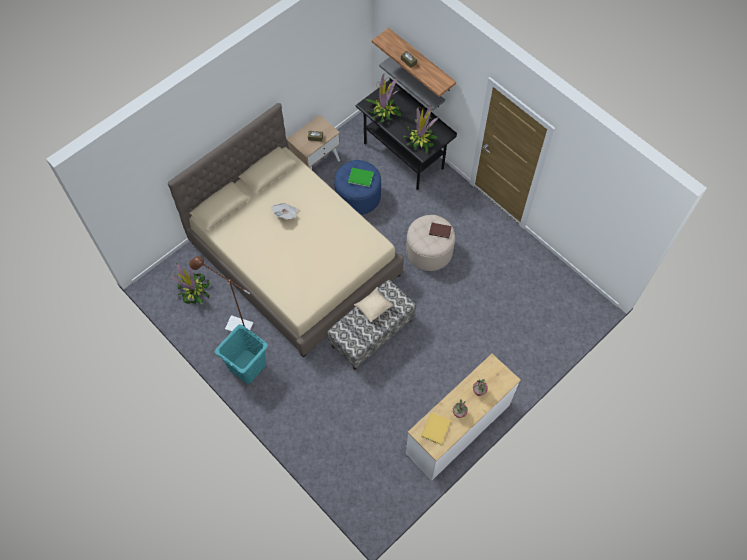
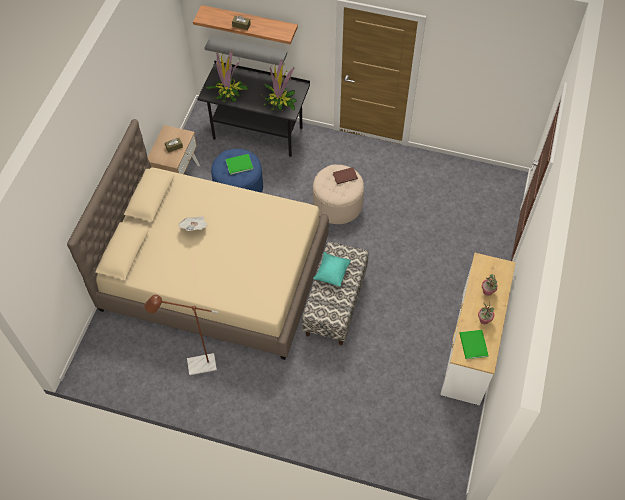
camera: 30 degrees left, 5 degrees down
potted plant [170,263,210,304] -> none
turquoise laundry basket [215,324,268,384] -> none
beige pillow [354,287,394,322] -> turquoise pillow [313,252,351,286]
yellow book [421,412,451,445] -> green book [460,330,489,359]

